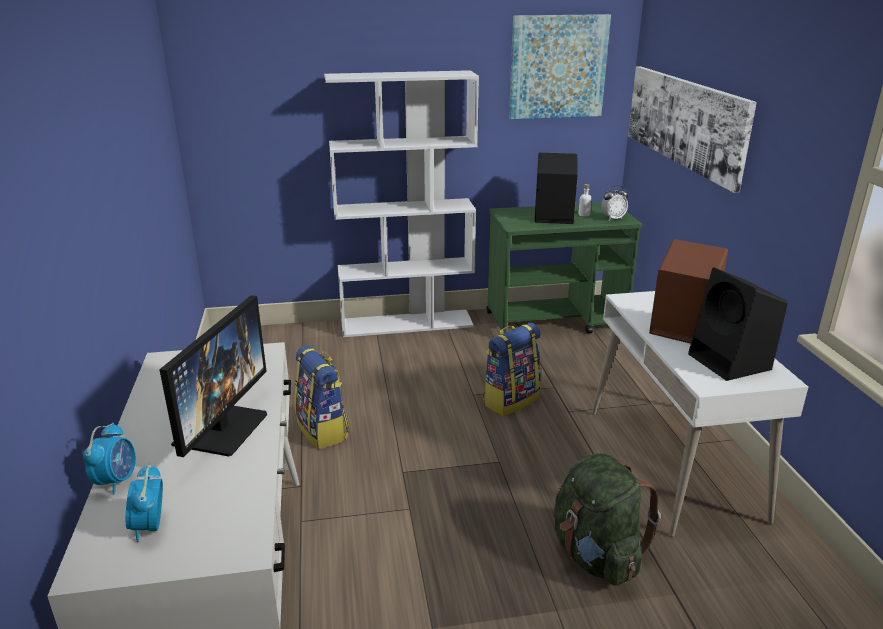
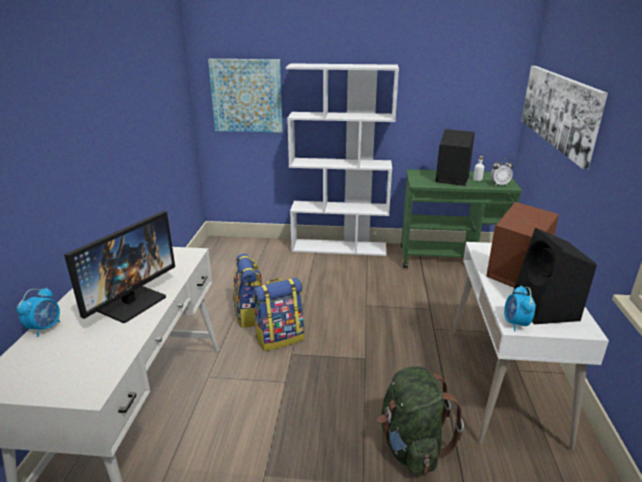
camera: 15 degrees right, 0 degrees up
alarm clock [126,463,163,542] -> alarm clock moved to [504,286,536,331]
backpack [483,323,541,416] -> backpack moved to [254,278,304,351]
picture [509,14,611,119] -> picture moved to [208,59,283,132]

